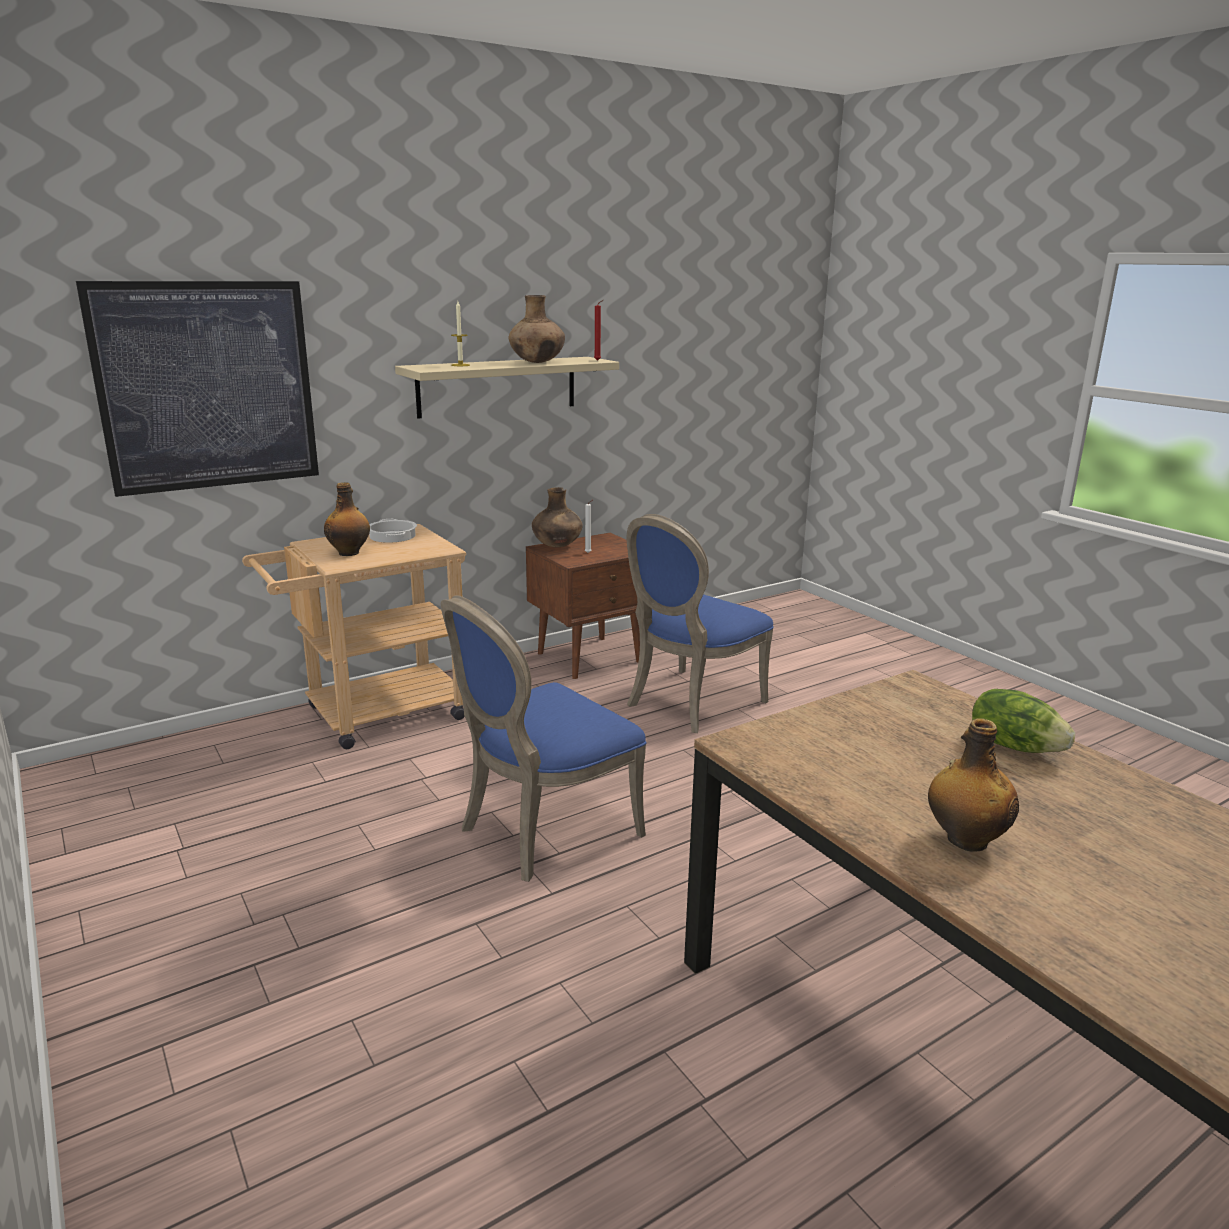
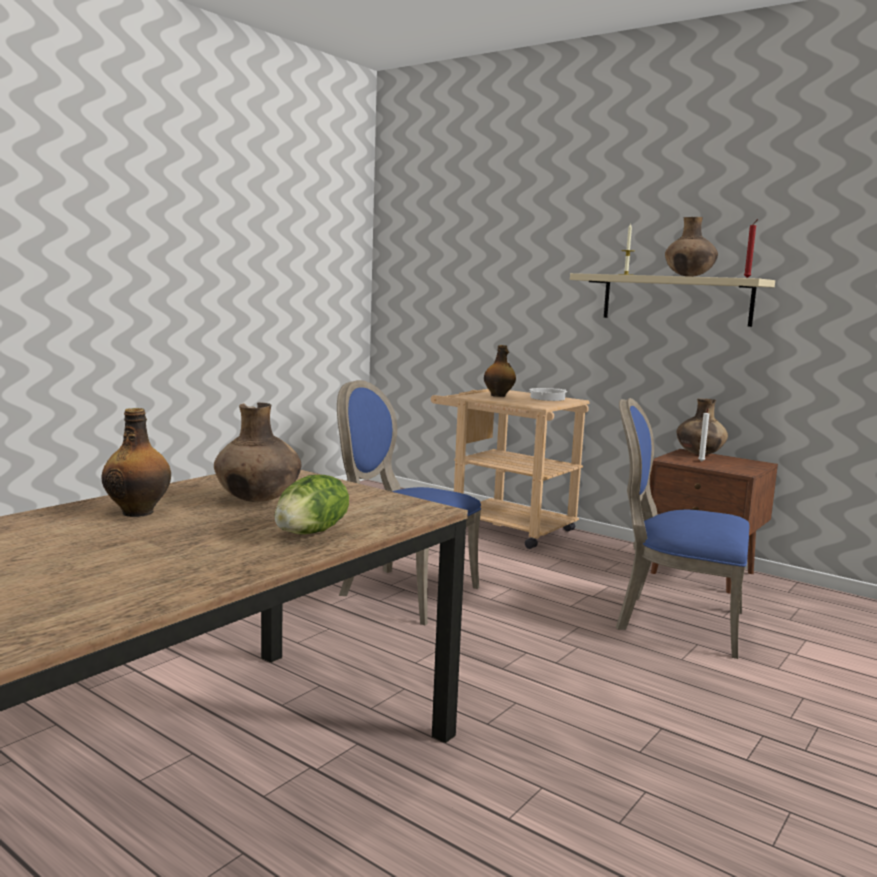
camera: 70 degrees right, 10 degrees down
picture [76,281,319,497] -> none
none -> brown vase [214,402,302,502]

